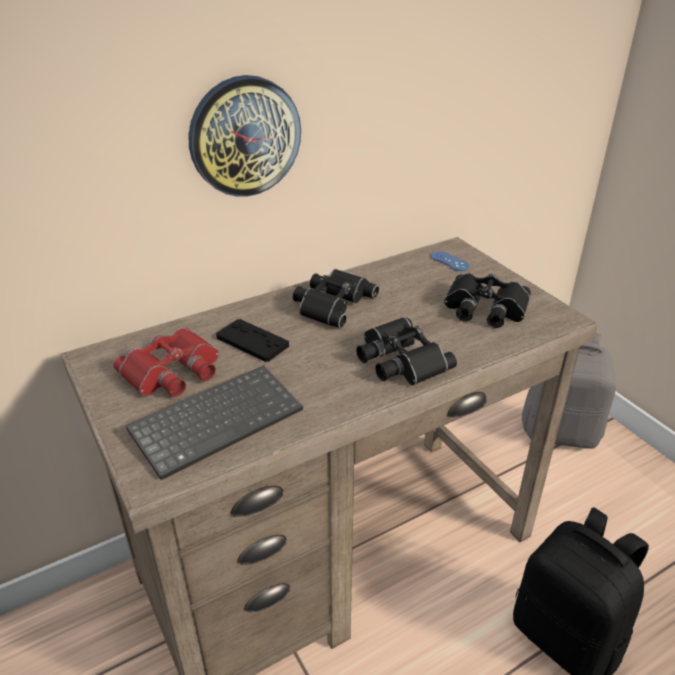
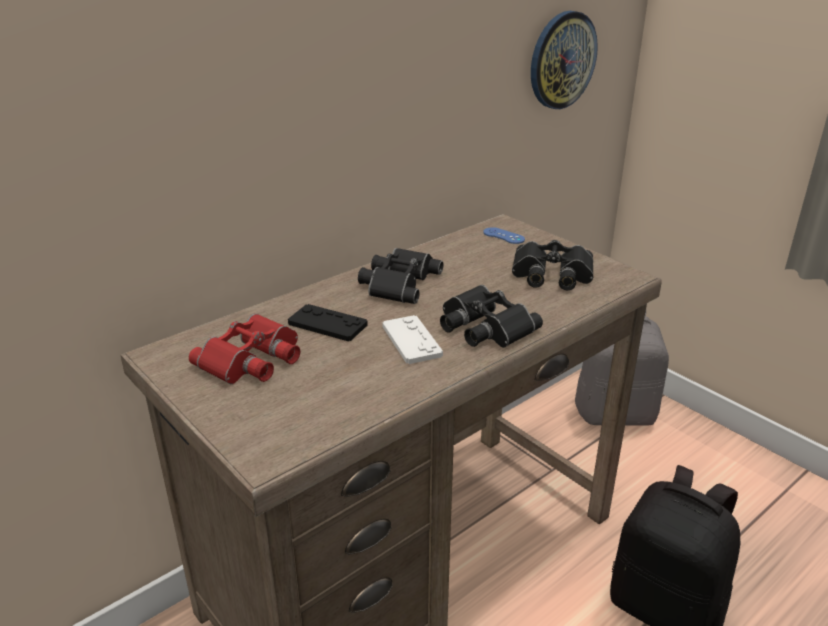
camera: 10 degrees left, 5 degrees down
keyboard [126,365,303,480] -> none
wall clock [188,75,301,197] -> wall clock moved to [531,11,598,109]
none -> white game controller [382,315,443,364]

